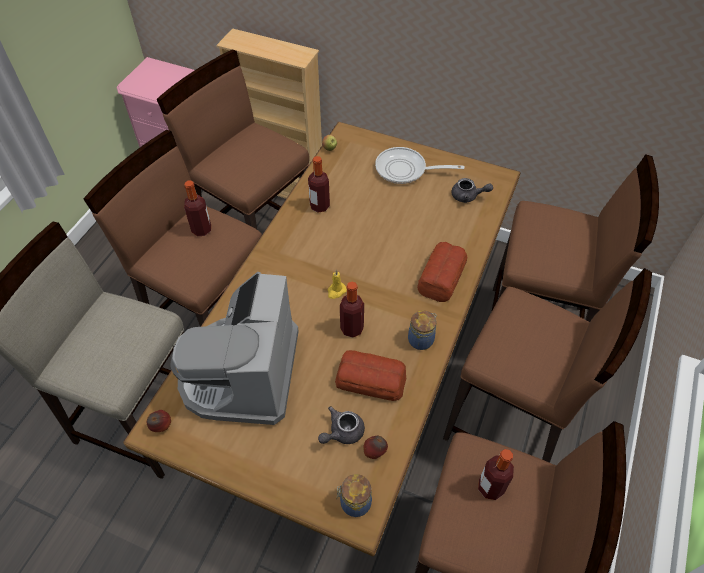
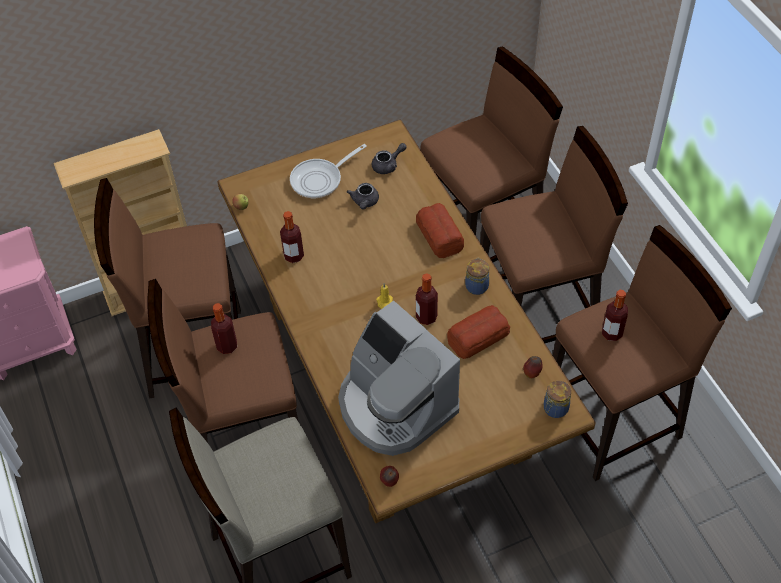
camera: 45 degrees left, 0 degrees up
grey teapot [318,406,365,444] -> grey teapot moved to [347,183,379,209]

